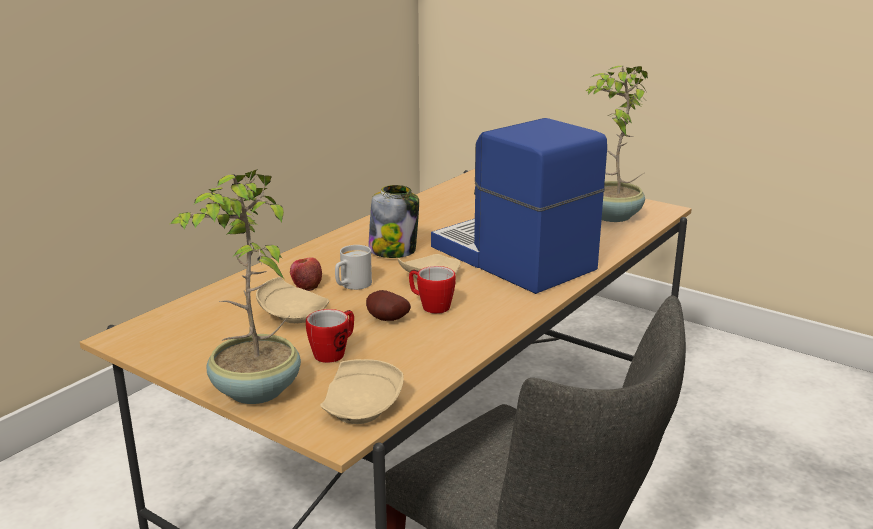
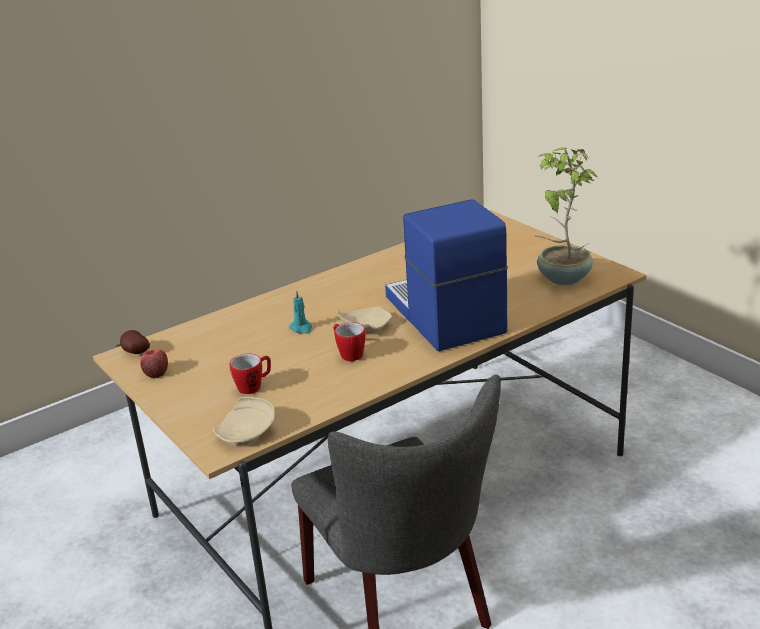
camera: 20 degrees right, 5 degrees up
potted plant [170,169,301,404] -> none
beige plate [256,277,329,323] -> none
apple [290,257,322,291] -> apple moved to [140,349,168,379]
white mug [335,245,372,290] -> turquoise candle [289,290,312,334]
potato [366,290,411,321] -> potato moved to [120,330,150,354]
jar [368,185,419,258] -> none

